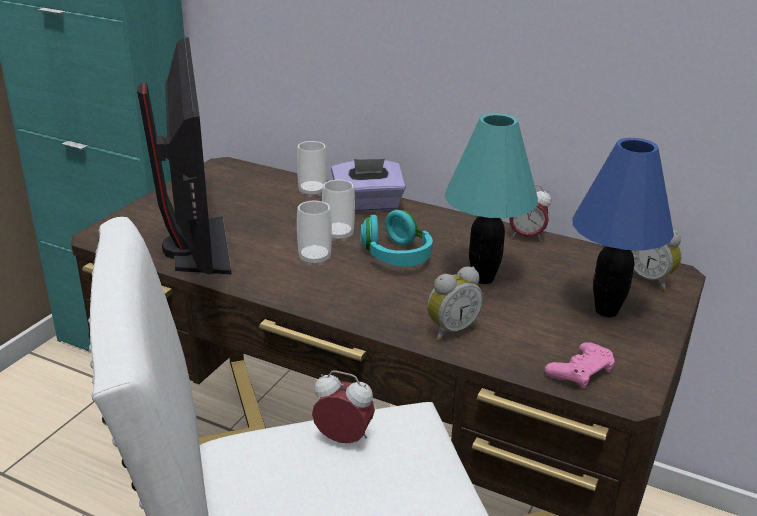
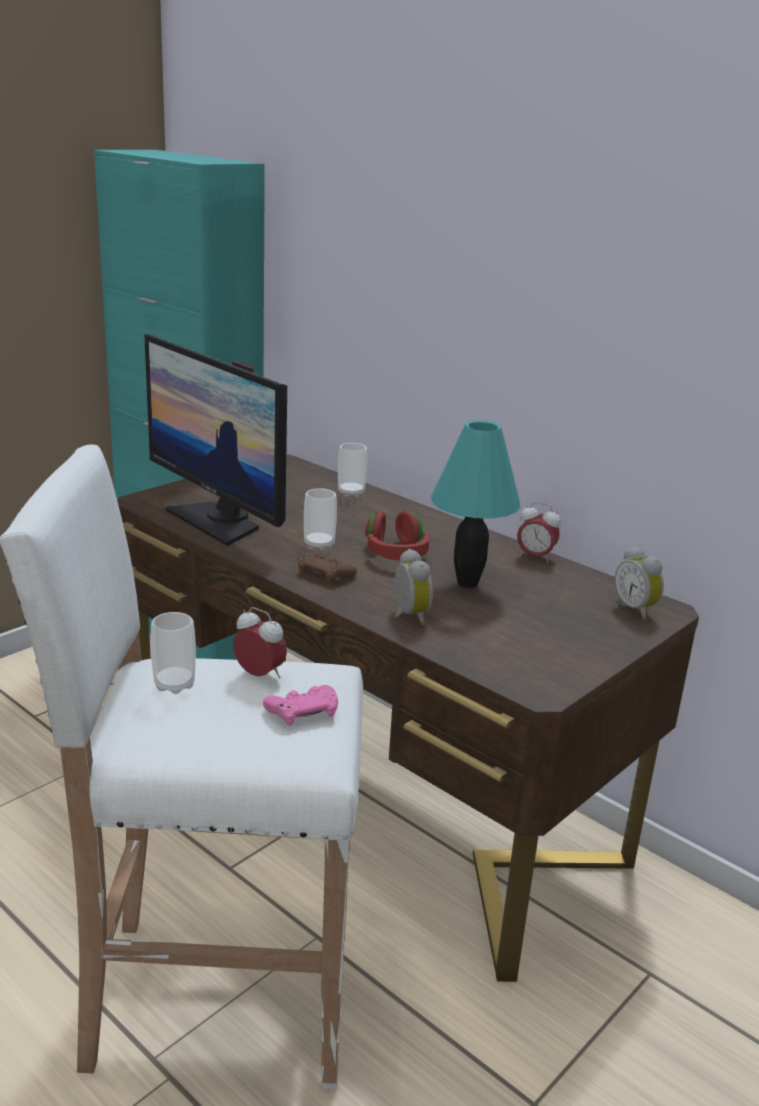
camera: 15 degrees right, 5 degrees down
monitor [137,37,231,274] -> monitor turned 135 degrees clockwise [144,334,287,546]
cup [322,179,355,241] -> cup moved to [151,612,196,694]
purple tissue box [331,159,406,213] -> none
turquoise headphones [361,210,433,266] -> red headphones [365,510,430,561]
alarm clock [427,267,483,341] -> alarm clock turned 90 degrees counterclockwise [394,549,433,625]
pink game controller [545,342,615,389] -> pink game controller moved to [263,685,338,726]
blue table lamp [573,138,674,317] -> none
none -> brown game controller [298,552,357,583]

